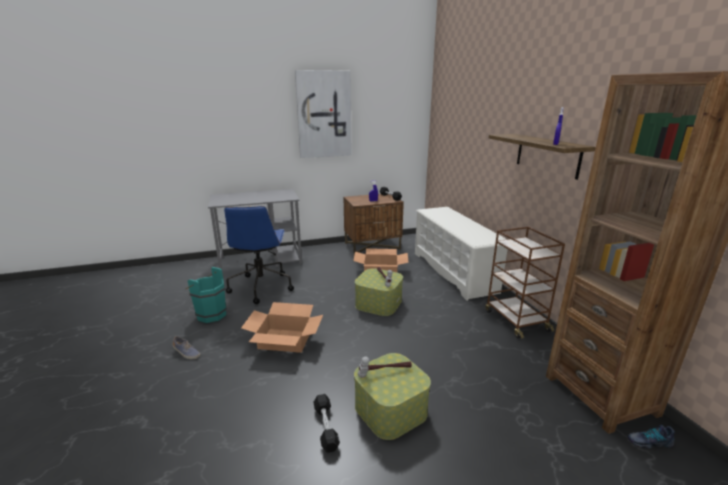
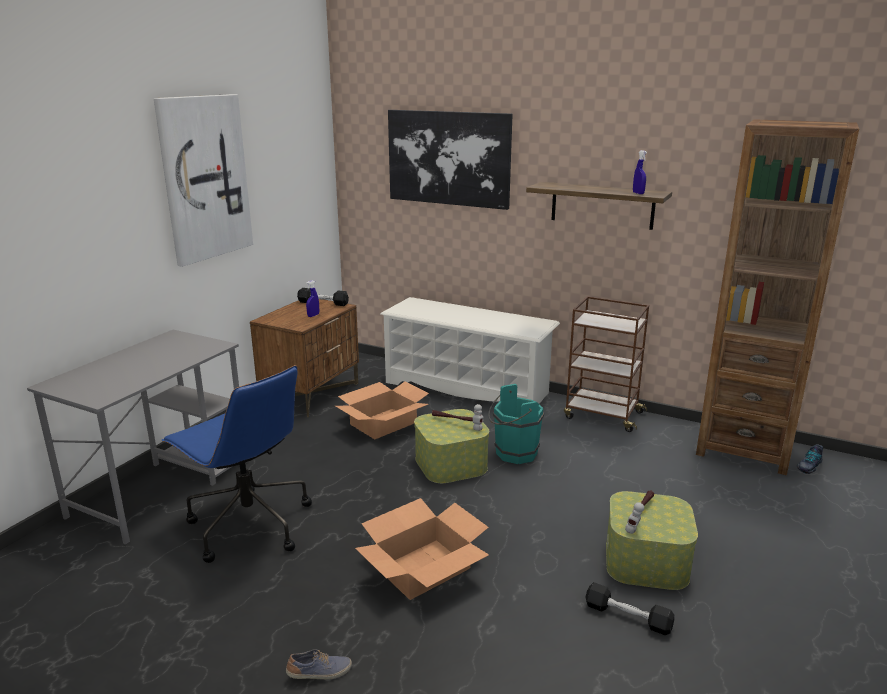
camera: 45 degrees left, 0 degrees up
turquoise bucket [185,267,227,323] -> turquoise bucket moved to [488,384,544,464]
none -> picture [388,110,513,210]

